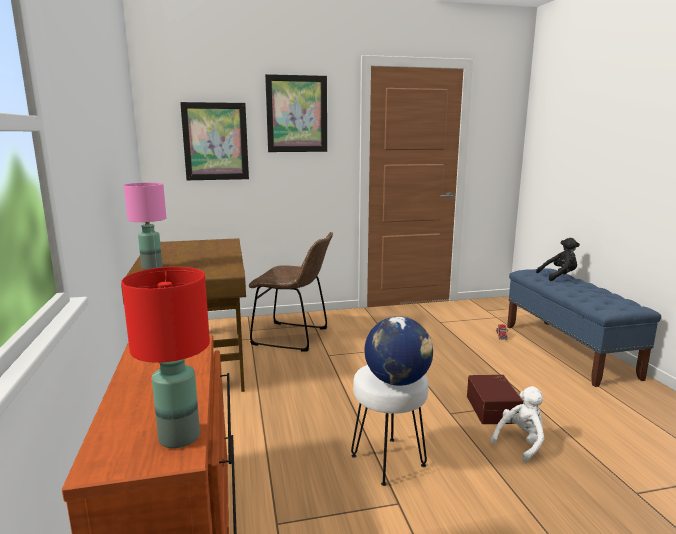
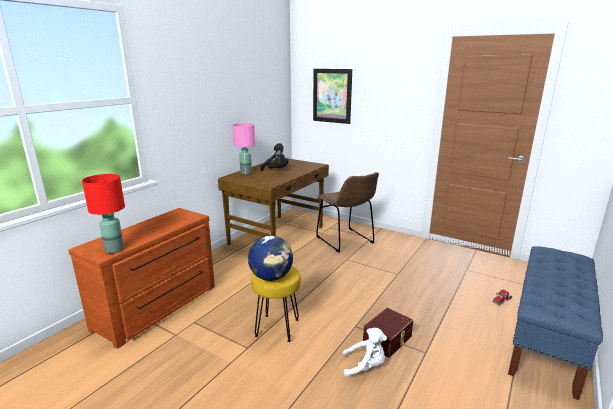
camera: 45 degrees right, 5 degrees up
picture [265,74,327,152] -> none
white stool [351,365,428,486] -> yellow stool [251,266,301,342]
black plush toy [536,238,580,281] -> black plush toy moved to [260,143,289,171]

